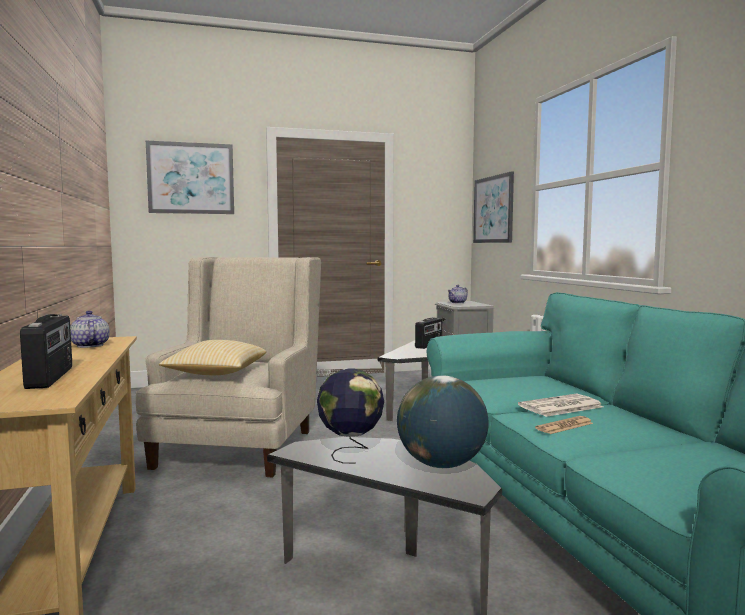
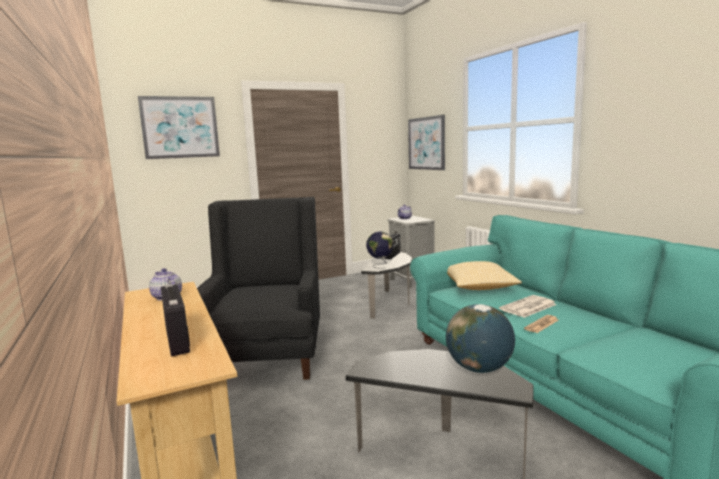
camera: 10 degrees left, 5 degrees up
beige armchair [135,257,321,477] -> black armchair [197,197,320,380]
pillow [159,340,266,375] -> pillow moved to [447,261,522,290]
globe [317,368,384,464] -> globe moved to [366,231,393,269]

